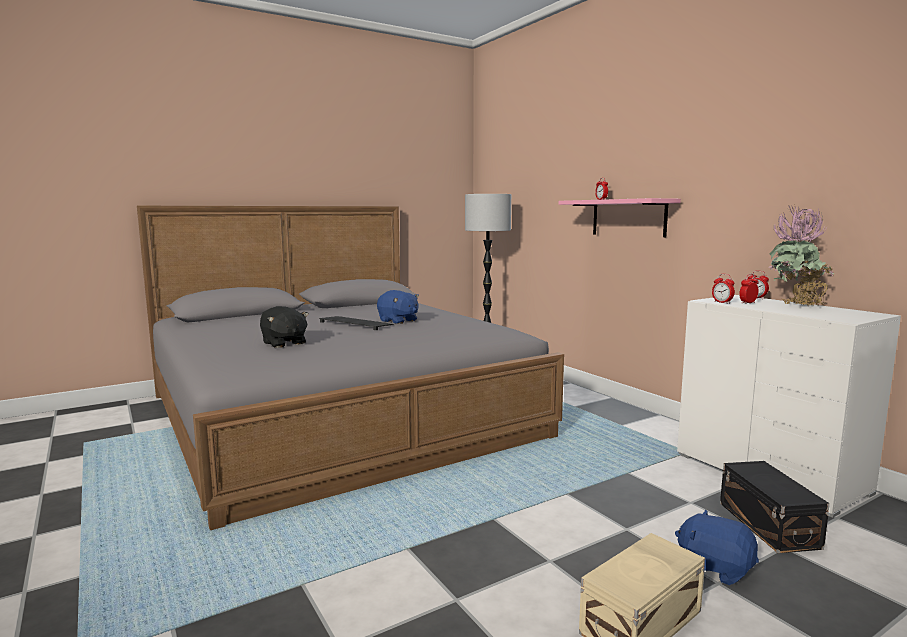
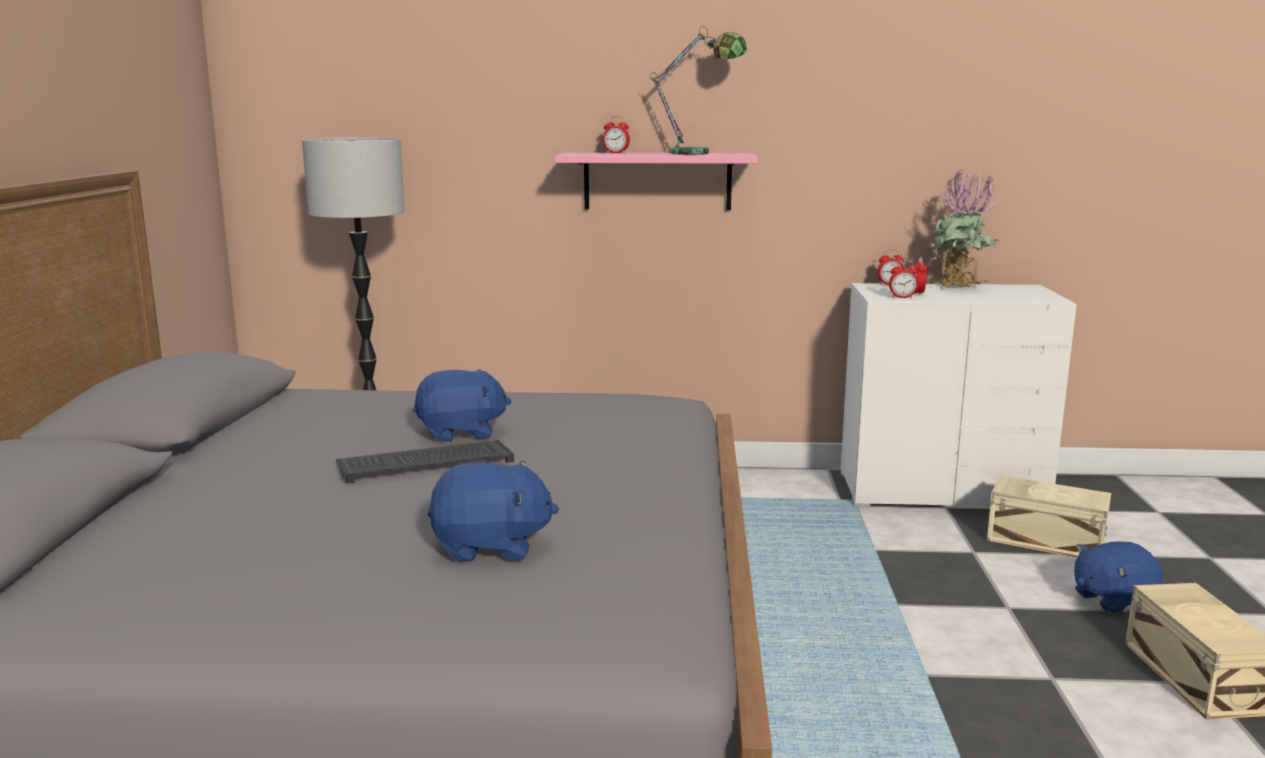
camera: 55 degrees left, 5 degrees up
black plush toy [260,306,309,348] -> blue plush toy [428,461,559,562]
black storage box [720,461,830,553] -> beige storage box [987,475,1111,558]
none -> table lamp [650,26,747,155]

